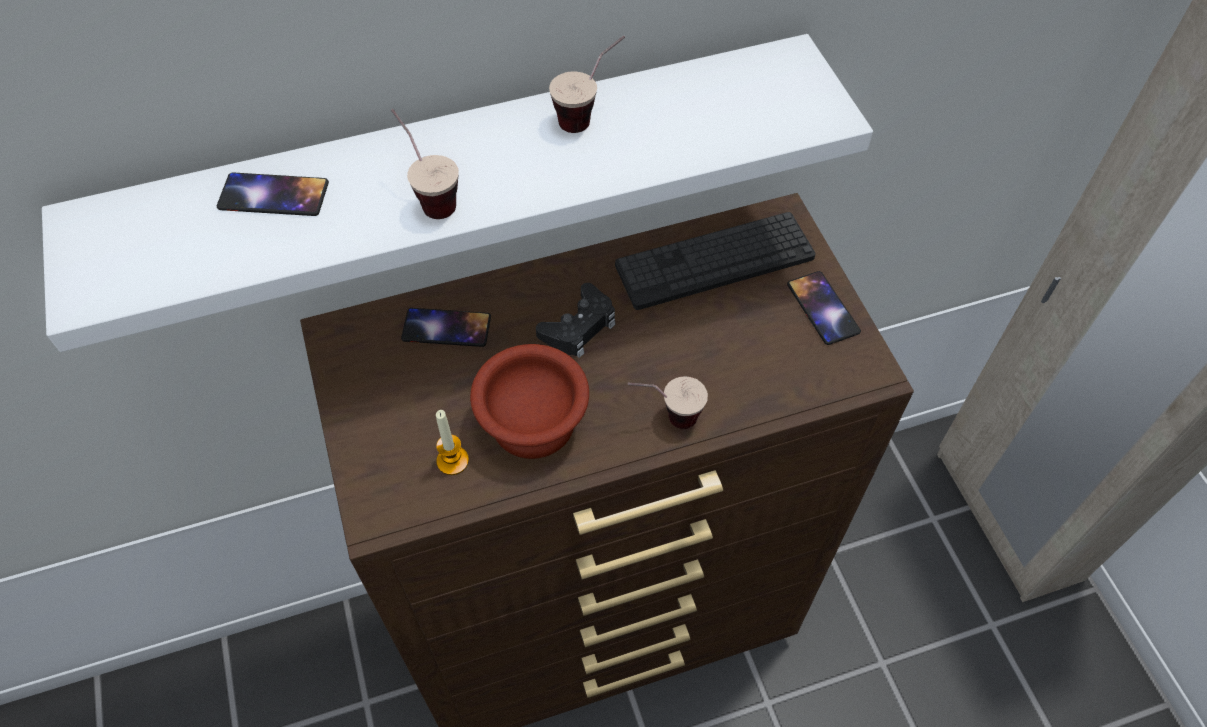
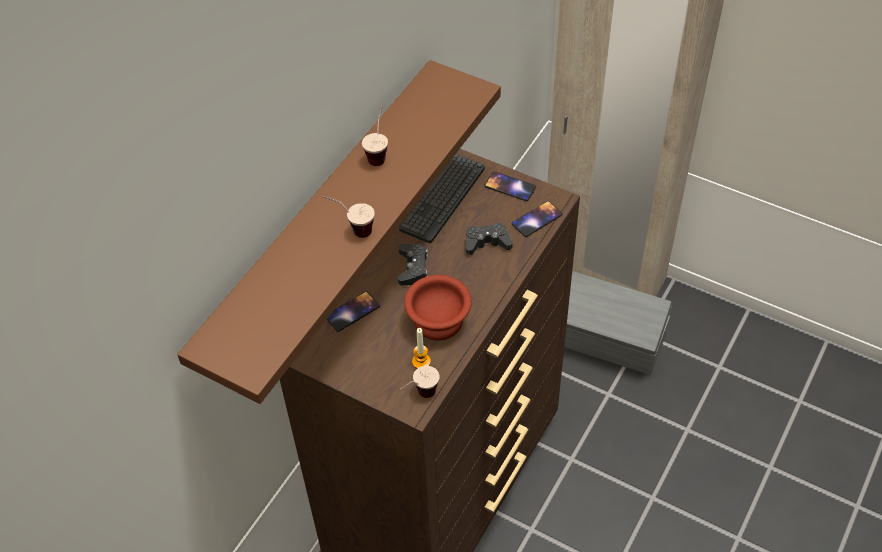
camera: 40 degrees left, 5 degrees down
white shelf [42,34,873,352] -> brown shelf [177,60,501,404]
phone [217,173,329,216] -> phone moved to [511,201,563,237]
cup [628,376,708,429] -> cup moved to [400,366,439,398]
none -> black game controller [466,223,513,255]
none -> grey storage box [564,271,671,375]

